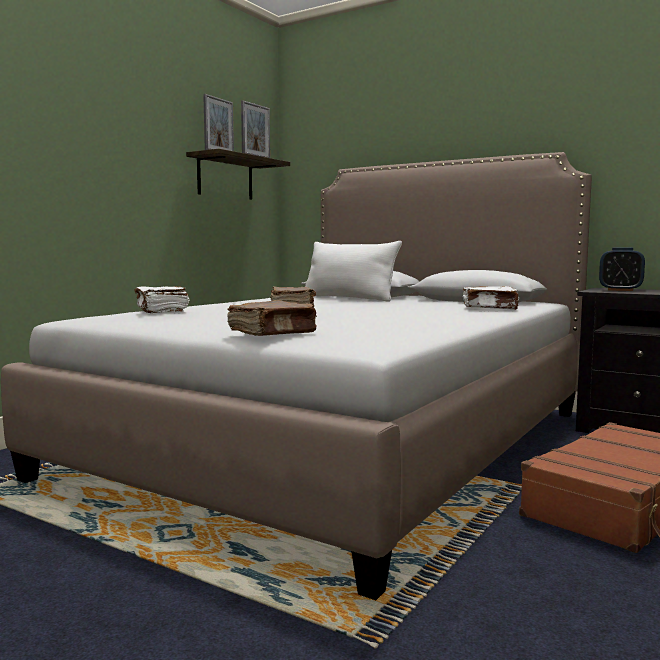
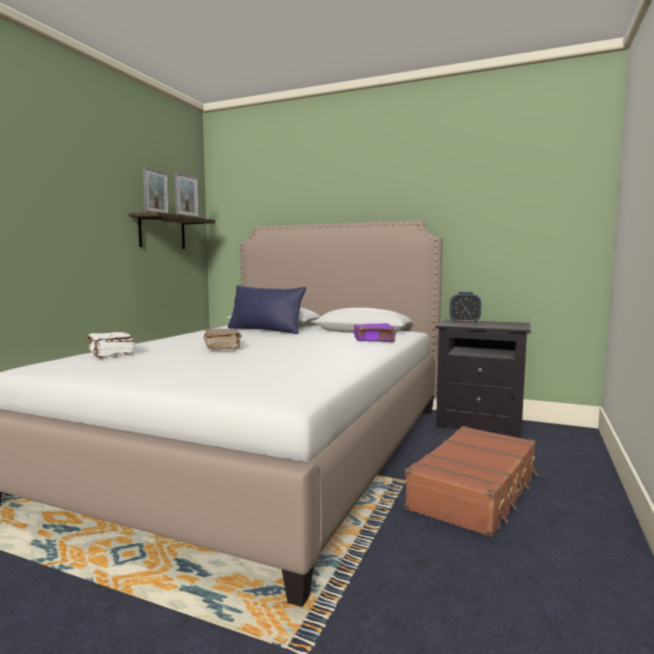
camera: 10 degrees left, 0 degrees up
brown book [227,300,317,336] -> none
white pillow [305,241,402,301] -> blue pillow [228,285,306,334]
white book [462,286,519,310] -> purple book [354,323,396,342]

